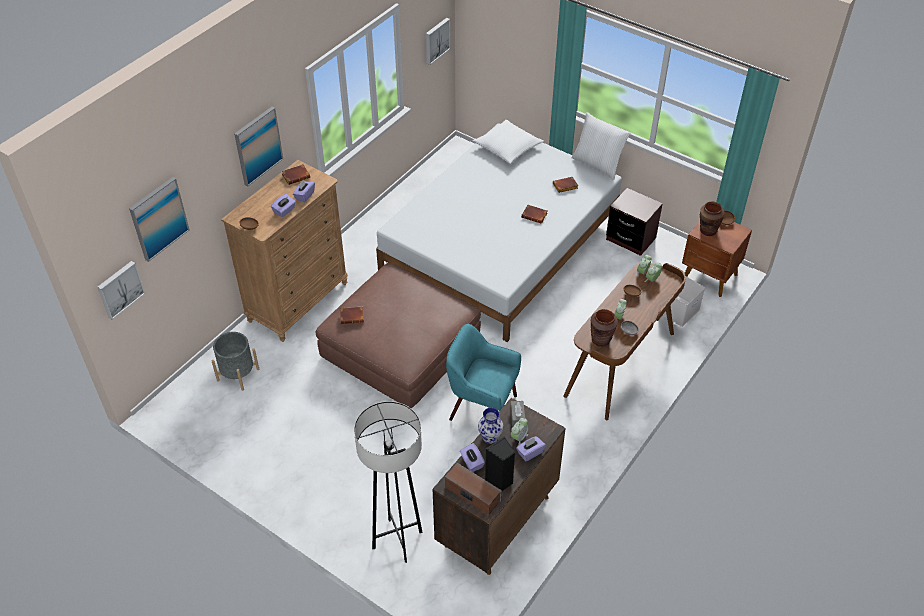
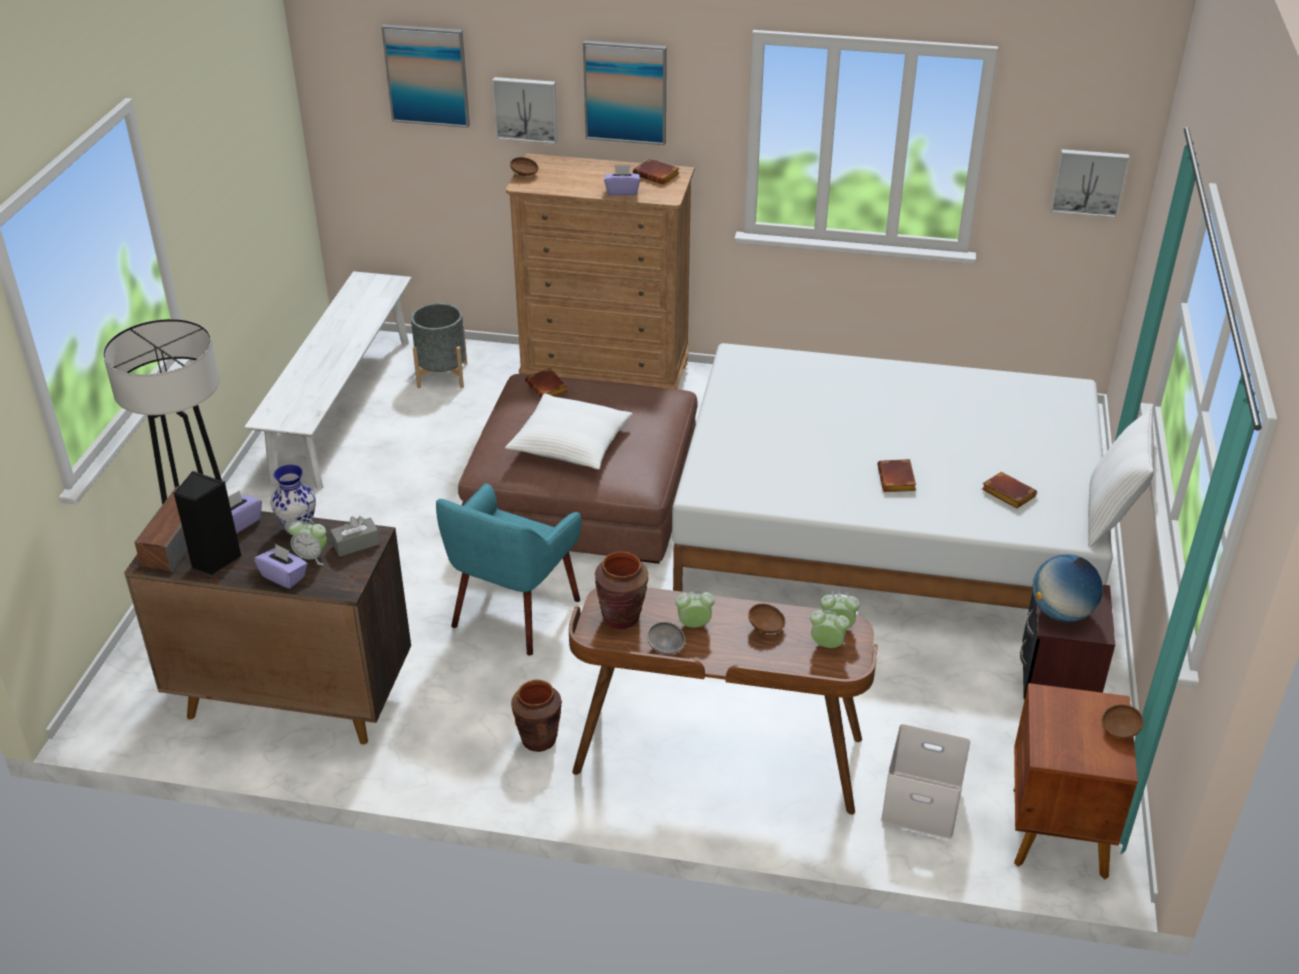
camera: 65 degrees right, 10 degrees down
picture [97,261,145,320] -> picture moved to [492,77,558,144]
purple tissue box [271,194,296,217] -> none
turquoise armchair [446,324,521,421] -> turquoise armchair turned 150 degrees counterclockwise [436,483,582,656]
white pillow [473,120,544,164] -> white pillow moved to [505,394,632,469]
brown vase [700,202,725,236] -> brown vase moved to [511,680,562,752]
none -> white bench [244,271,412,490]
none -> globe [1032,554,1102,622]

